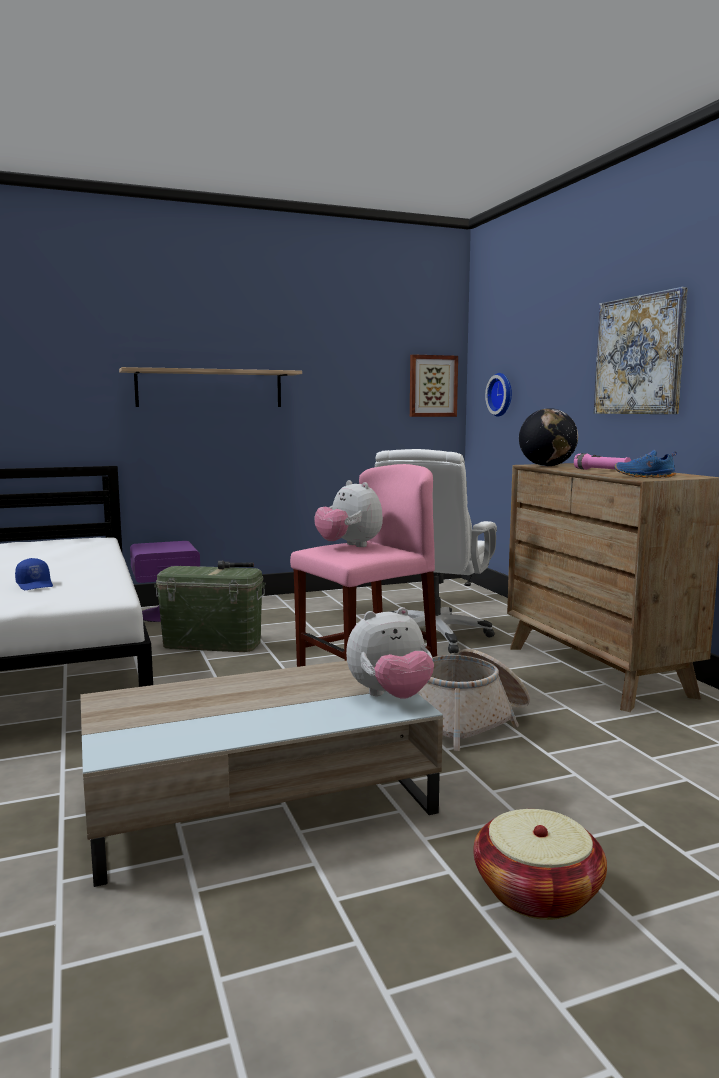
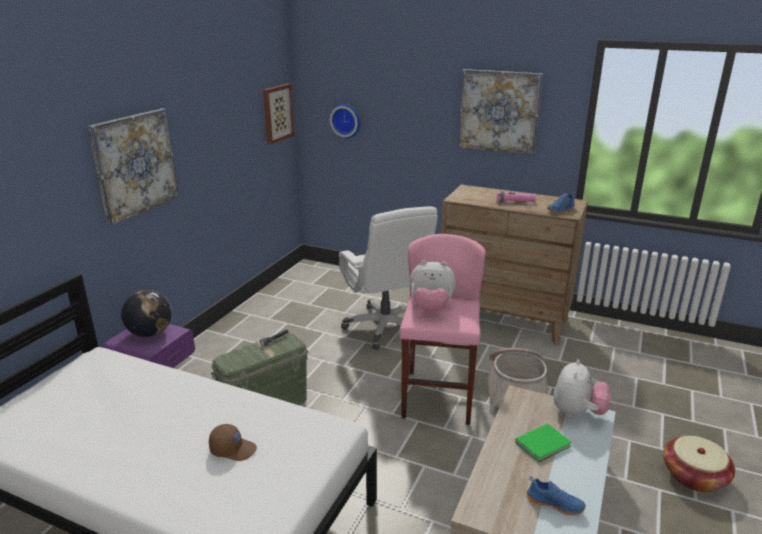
camera: 45 degrees left, 15 degrees up
blue cap [15,558,53,590] -> brown cap [209,424,257,461]
shelf [119,367,302,407] -> picture [88,108,179,225]
globe [519,408,578,466] -> globe moved to [121,290,172,337]
none -> green book [515,424,572,462]
none -> blue shoe [526,476,586,515]

